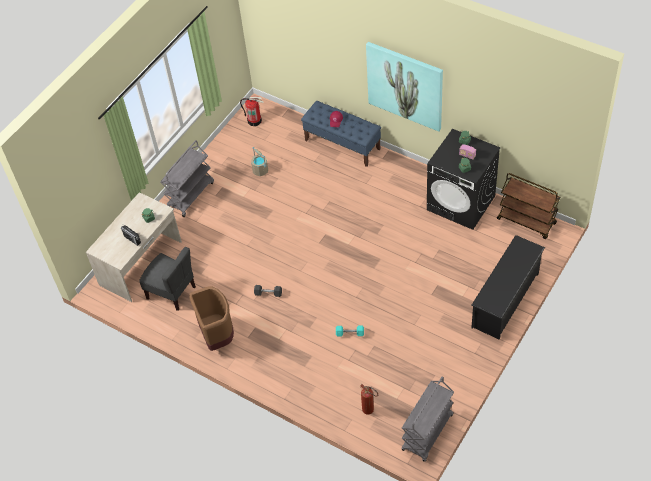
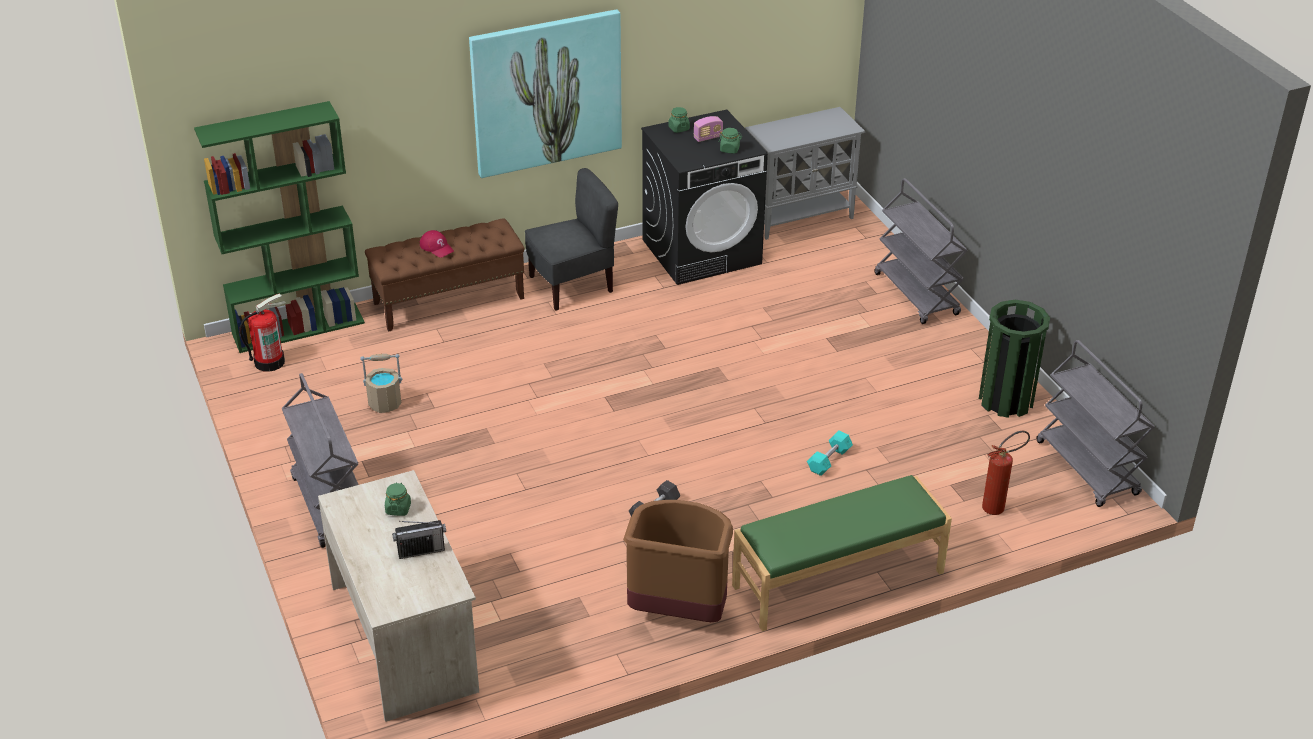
camera: 60 degrees left, 15 degrees down
grey chair [139,247,196,311] -> grey chair moved to [525,168,618,311]
blue bench [301,101,381,167] -> brown bench [365,218,524,332]
black shoe rack [471,235,545,340] -> grey cart [874,178,968,324]
brown cart [497,173,560,239] -> grey cabinet [745,107,865,240]
none -> green bookcase [194,101,365,353]
none -> green bench [732,475,952,631]
none -> green trash can [979,300,1050,418]

